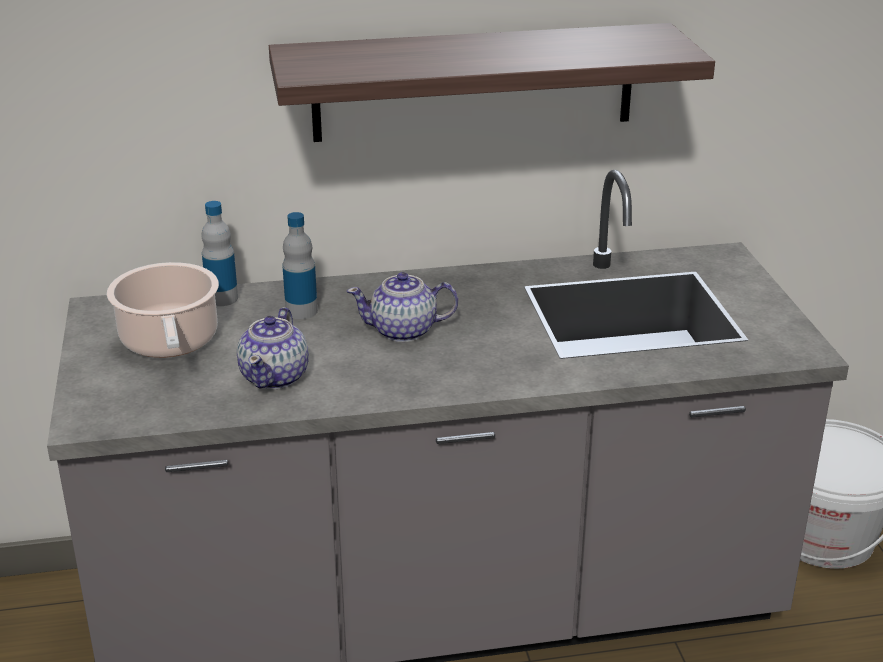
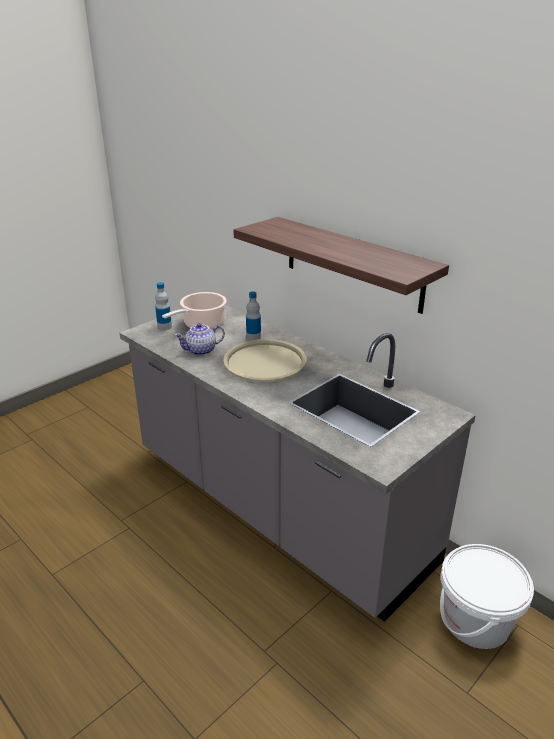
camera: 55 degrees right, 0 degrees up
bottle [201,201,238,306] -> bottle moved to [155,282,172,330]
teapot [347,272,458,342] -> beige tray [223,339,307,382]

